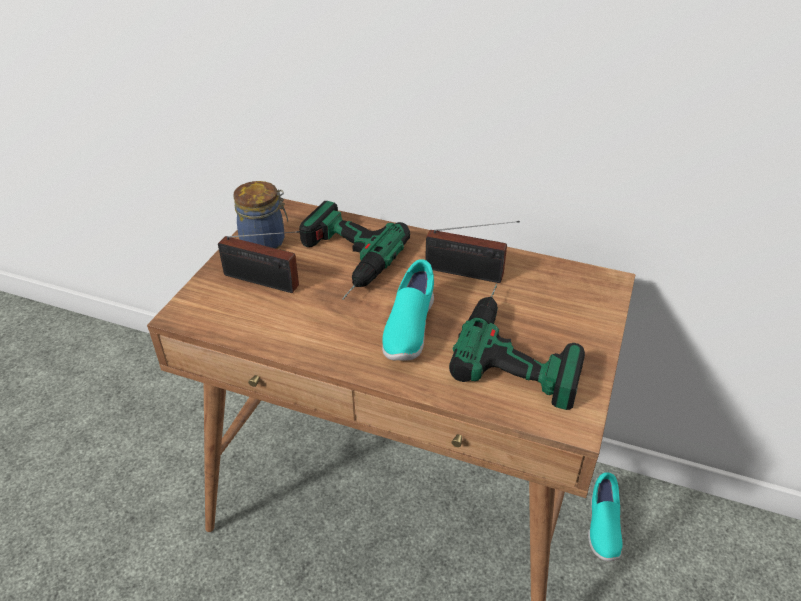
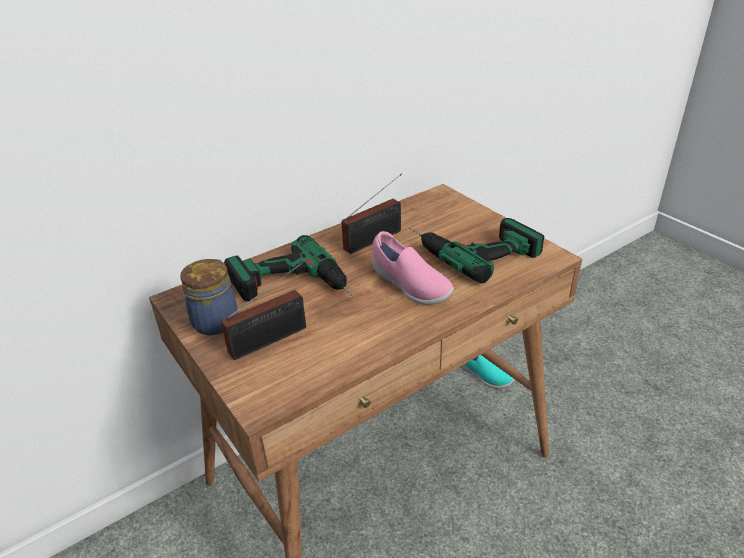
camera: 55 degrees left, 5 degrees down
turquoise shoe [382,259,434,361] -> pink shoe [372,231,454,305]

